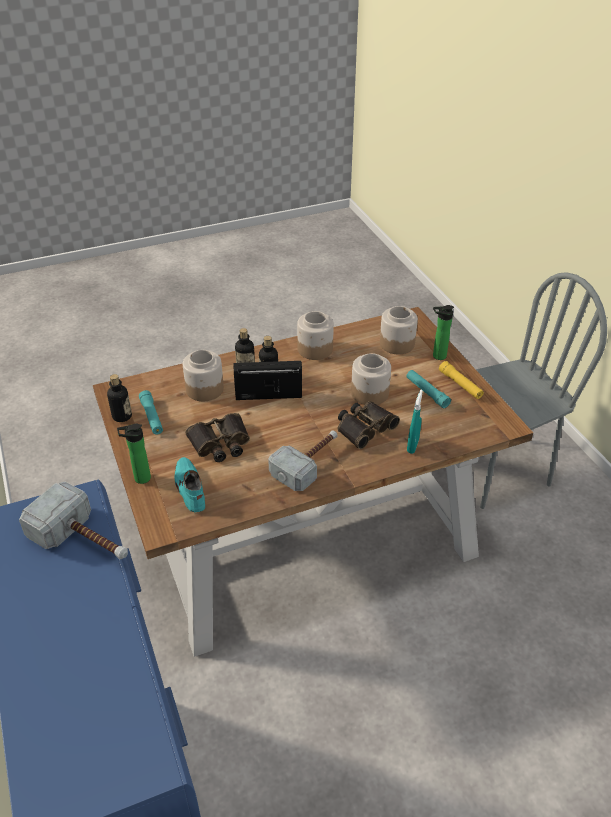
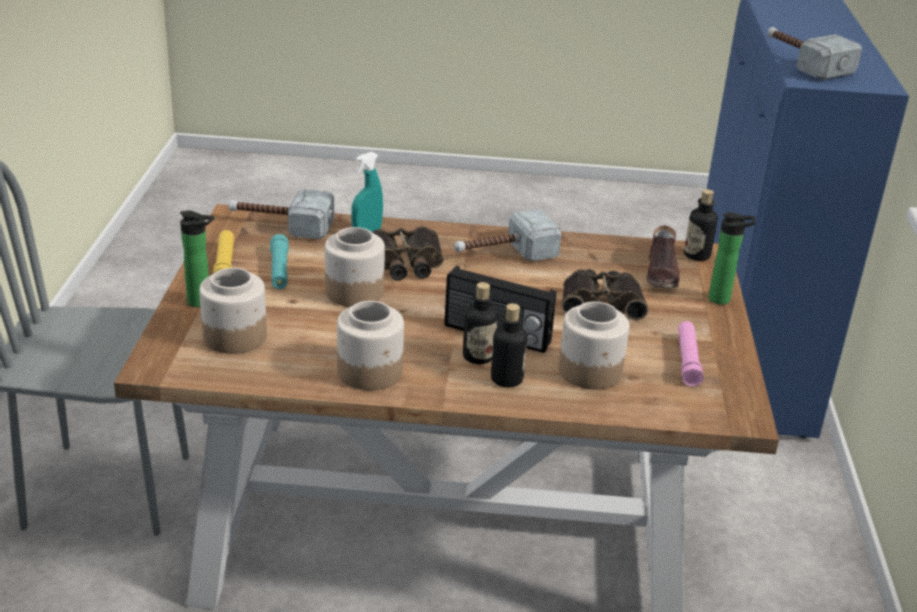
camera: 155 degrees left, 10 degrees down
bottle [107,374,132,422] -> bottle moved to [684,189,718,261]
turquoise flashlight [139,390,163,435] -> pink flashlight [678,321,704,387]
turquoise shoe [174,457,205,512] -> brown shoe [647,225,680,288]
none -> hammer [228,189,334,239]

